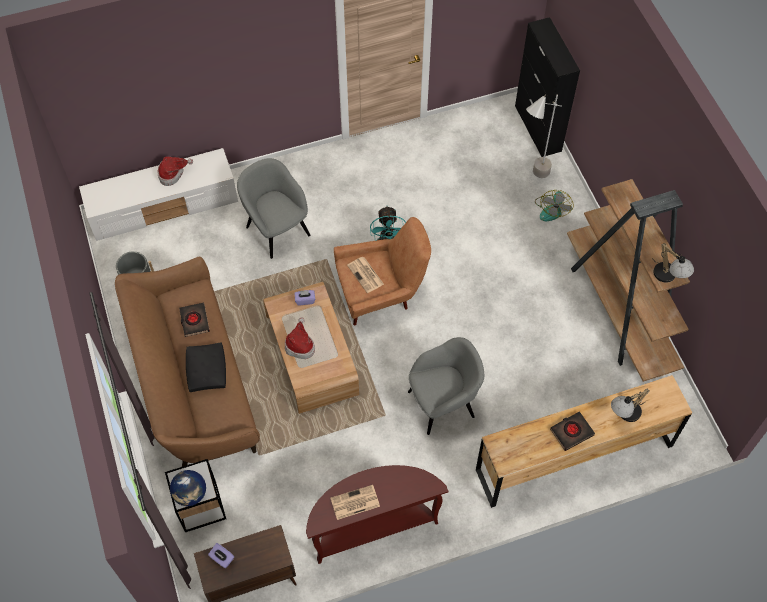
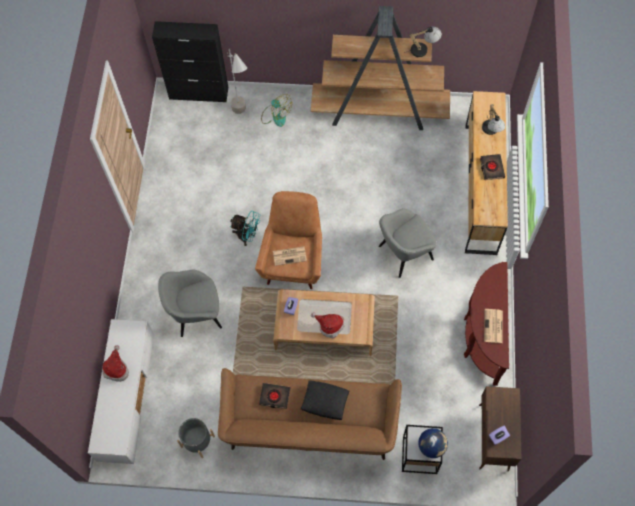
camera: 65 degrees left, 5 degrees up
grey armchair [408,337,484,435] -> grey armchair turned 120 degrees counterclockwise [379,208,437,278]

